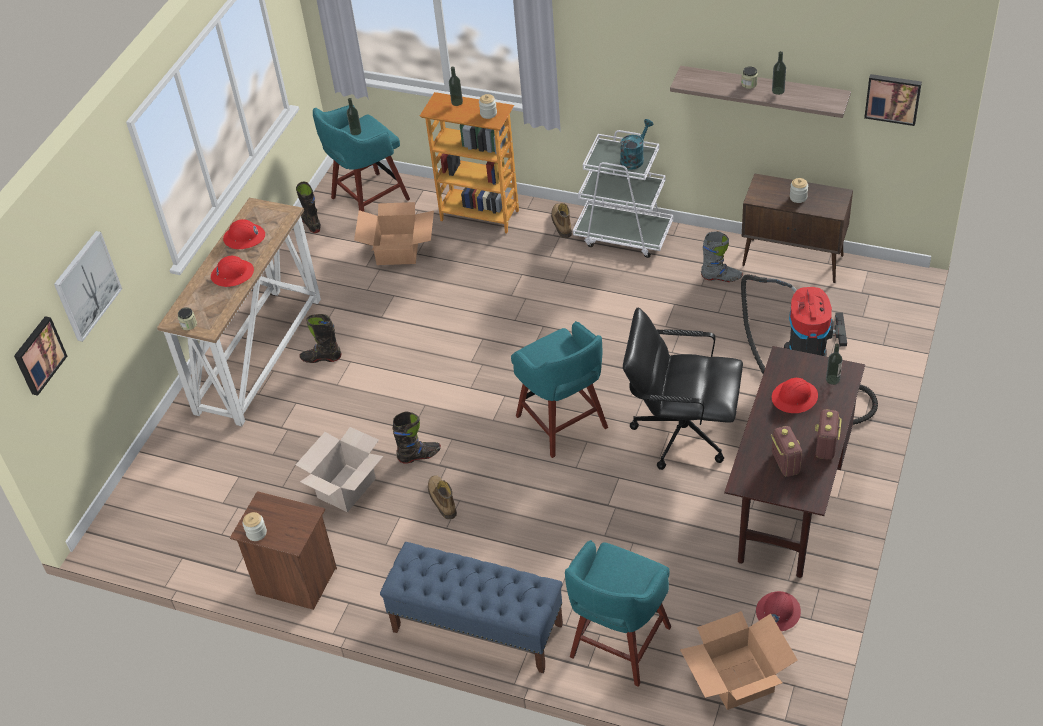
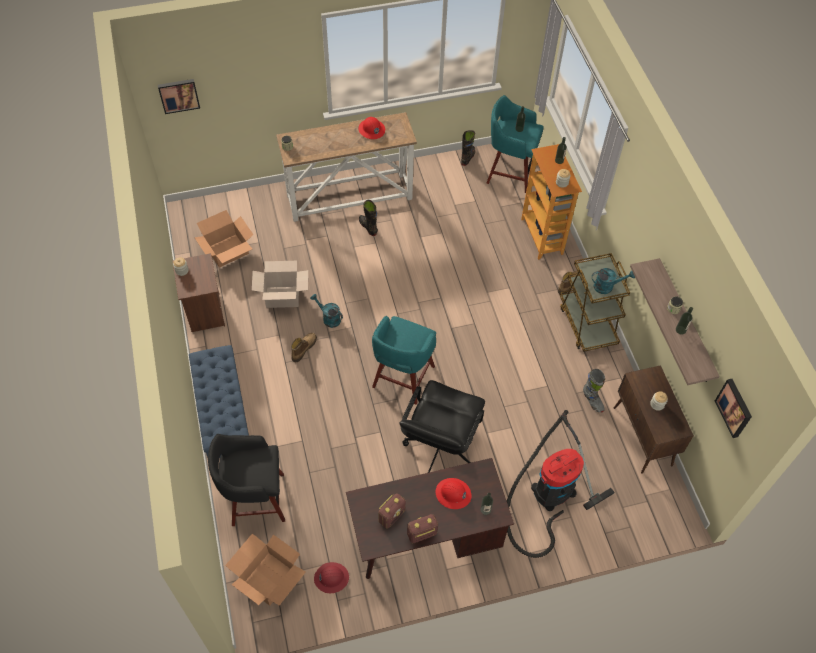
camera: 50 degrees right, 10 degrees up
picture [54,231,122,342] -> none
red hard hat [211,256,254,287] -> none
cardboard box [354,202,434,265] -> cardboard box moved to [194,210,254,268]
black boot [393,412,441,464] -> turquoise watering can [310,294,343,328]
turquoise stool [565,540,671,687] -> black stool [208,434,285,526]
white cart [573,130,673,258] -> brown cart [560,253,630,352]
black office chair [623,308,743,470] -> black office chair turned 135 degrees counterclockwise [399,380,485,473]

